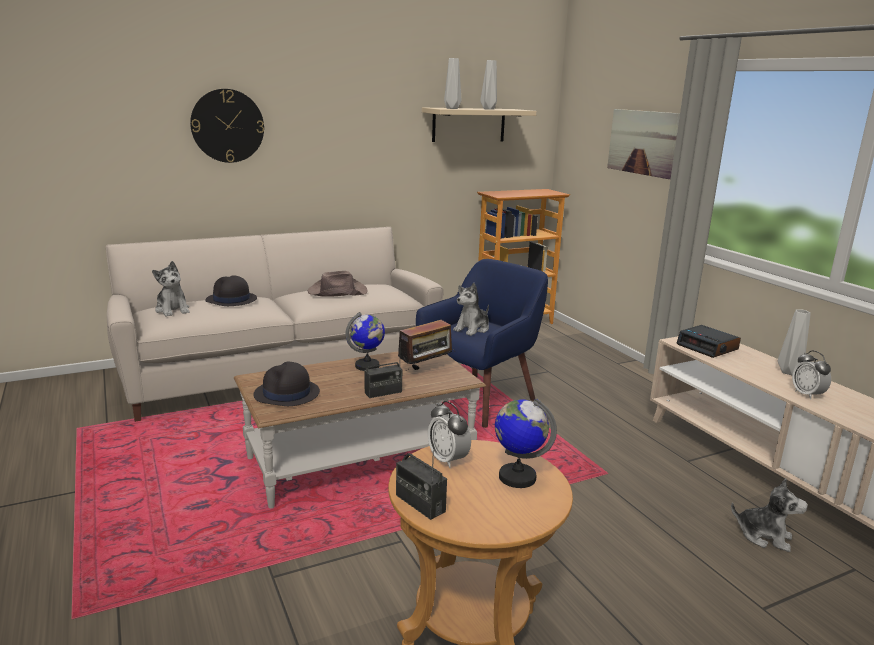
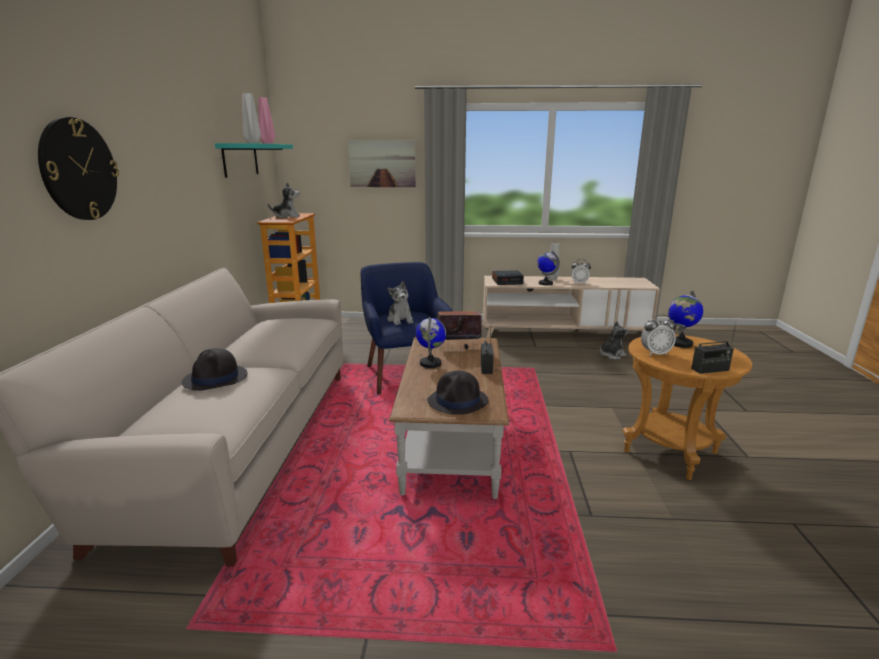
camera: 60 degrees left, 0 degrees up
plush toy [152,261,189,317] -> plush toy moved to [268,182,300,218]
brown hat [308,271,368,296] -> none
radio [398,320,455,370] -> radio turned 90 degrees counterclockwise [437,300,482,349]
beige shelf [422,107,536,142] -> turquoise shelf [215,143,293,178]
grey vase [480,60,497,110] -> pink vase [258,97,275,144]
none -> globe [537,251,560,285]

